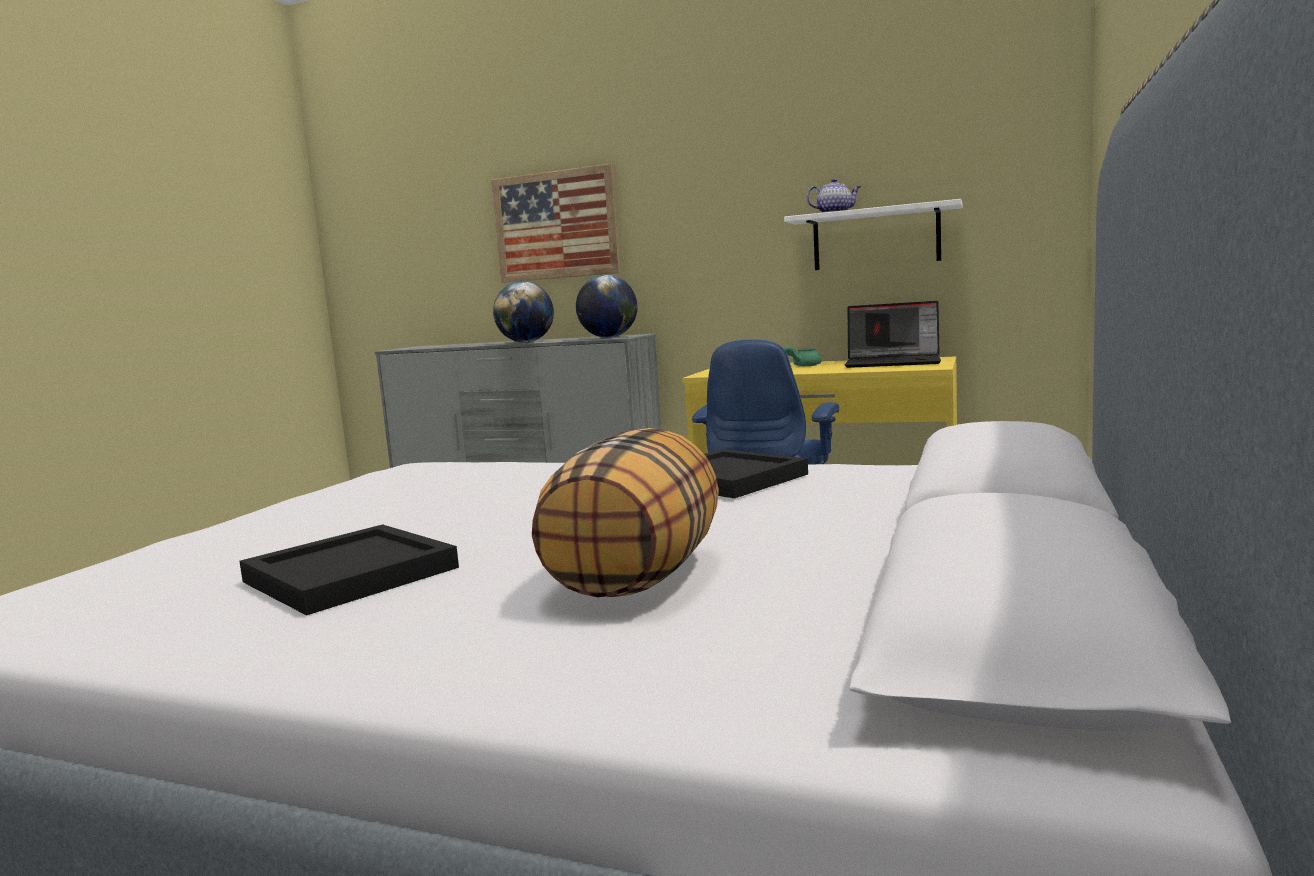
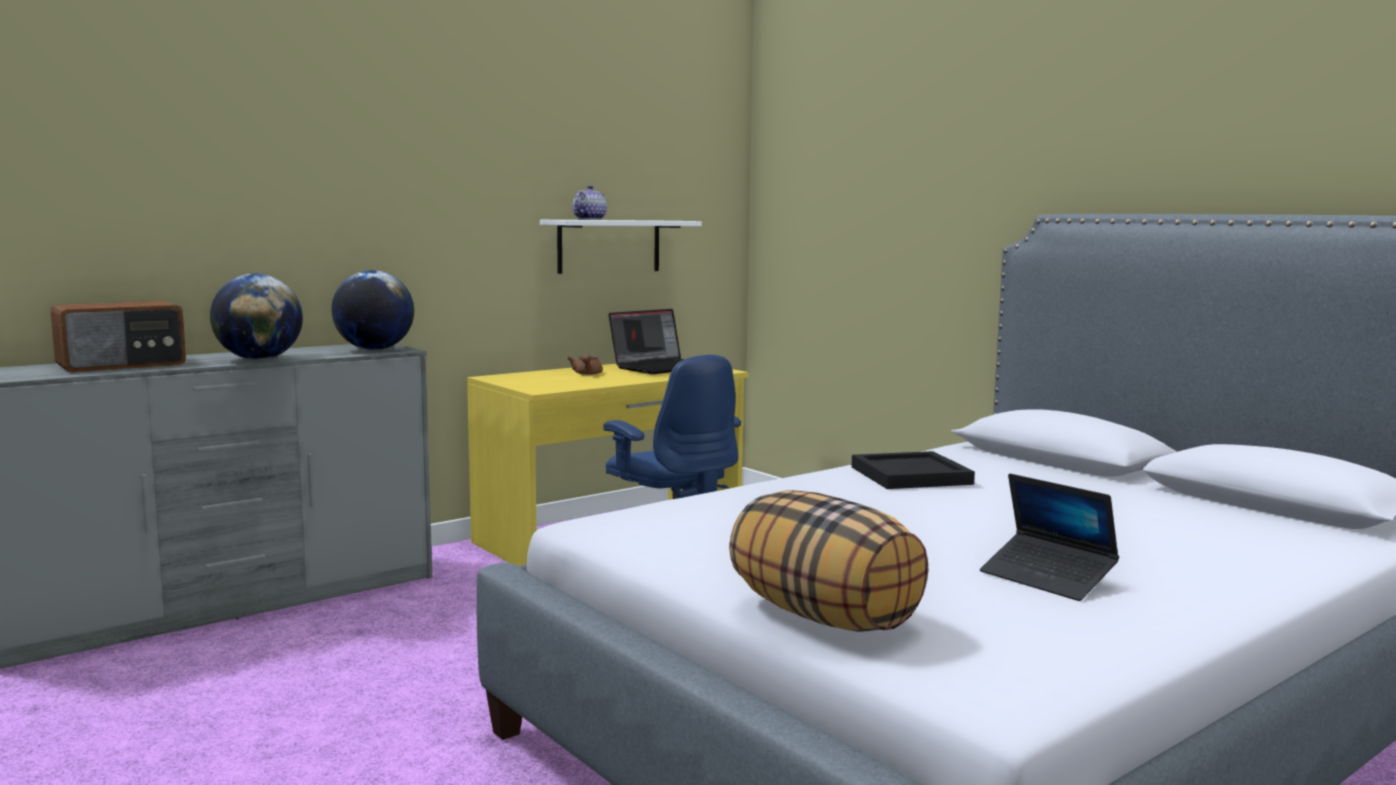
camera: 60 degrees left, 0 degrees up
black tray [239,524,459,615] -> laptop [980,473,1119,601]
picture [491,163,621,283] -> none
pillow [532,428,719,597] -> pillow moved to [729,490,929,632]
green teapot [784,345,821,366] -> brown teapot [567,354,603,375]
none -> radio [50,301,186,372]

